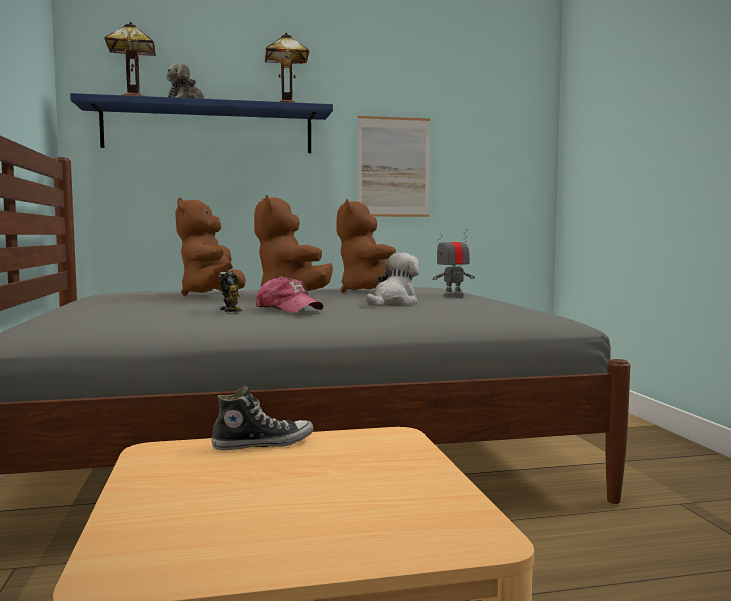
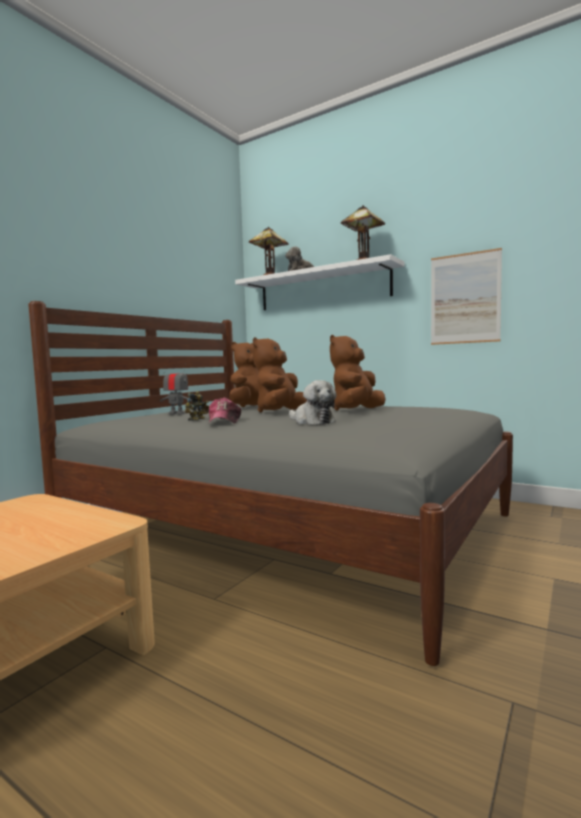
camera: 45 degrees right, 0 degrees up
blue shelf [70,93,333,153] -> white shelf [235,254,405,310]
shoe [211,386,314,450] -> none
plush toy [366,253,420,305] -> plush toy turned 60 degrees clockwise [289,380,336,425]
toy robot [432,230,475,297] -> toy robot moved to [160,364,192,415]

